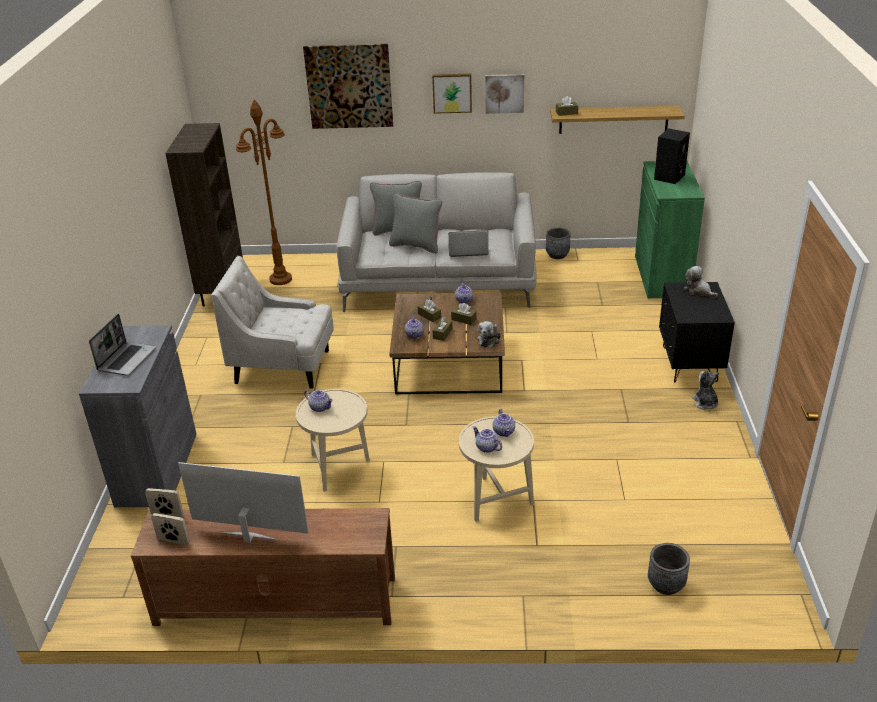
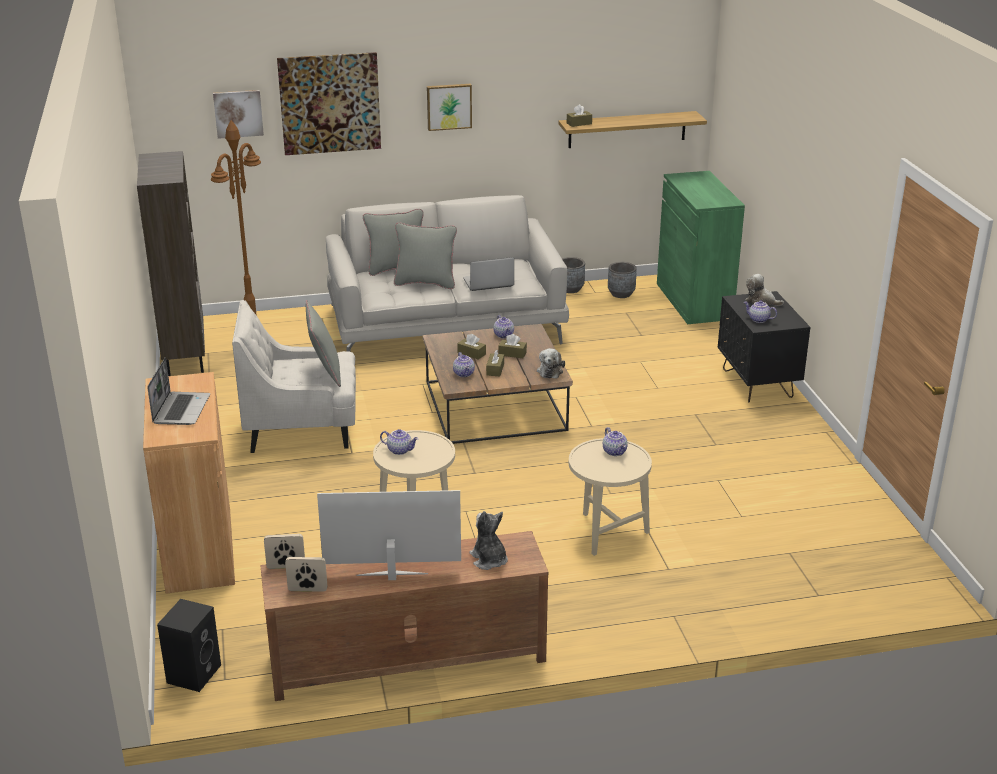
camera: 15 degrees left, 5 degrees down
grey cabinet [79,325,197,507] -> brown cabinet [143,372,235,594]
teapot [472,426,502,453] -> teapot moved to [744,300,777,323]
picture [485,74,524,114] -> picture moved to [213,90,264,139]
grey planter [648,543,690,595] -> grey planter moved to [608,262,637,298]
black speaker [654,128,690,184] -> black speaker moved to [157,599,221,692]
plush toy [692,370,719,410] -> plush toy moved to [469,511,508,570]
none -> grey pillow [306,300,341,387]

